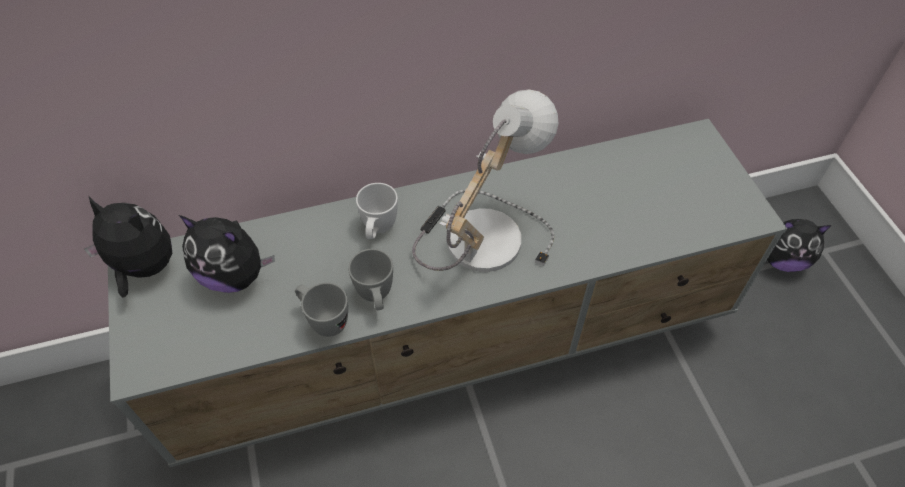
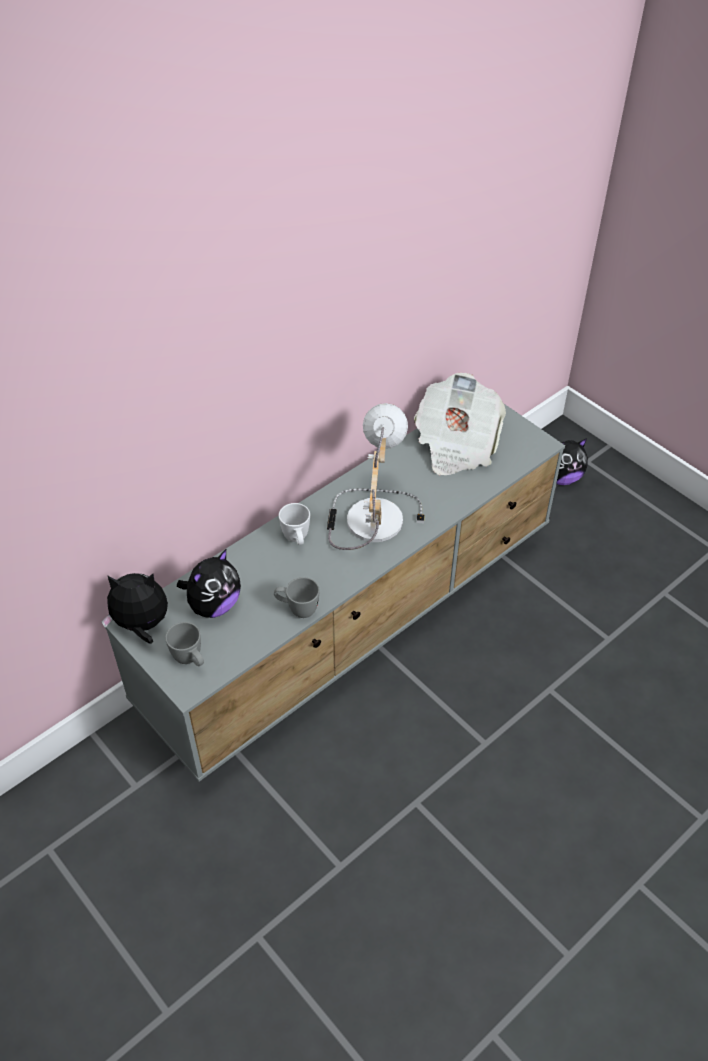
camera: 25 degrees left, 5 degrees down
plush toy [179,215,275,293] -> plush toy turned 45 degrees counterclockwise [177,549,241,618]
grey mug [348,249,393,310] -> grey mug moved to [165,622,204,666]
none -> newspaper [414,373,506,475]

